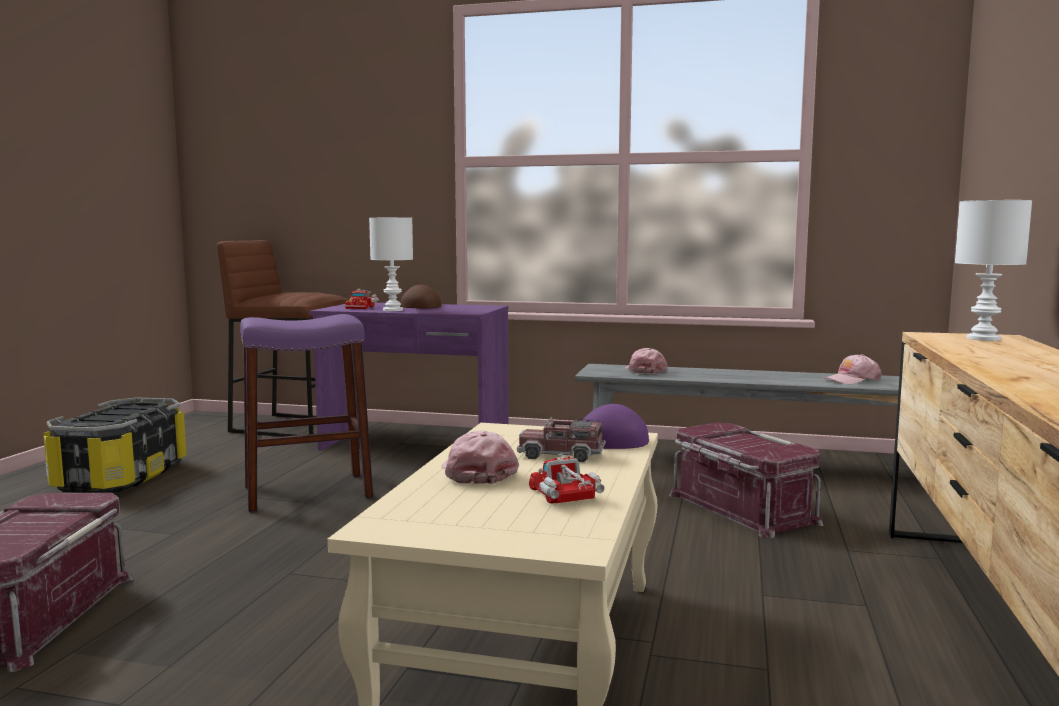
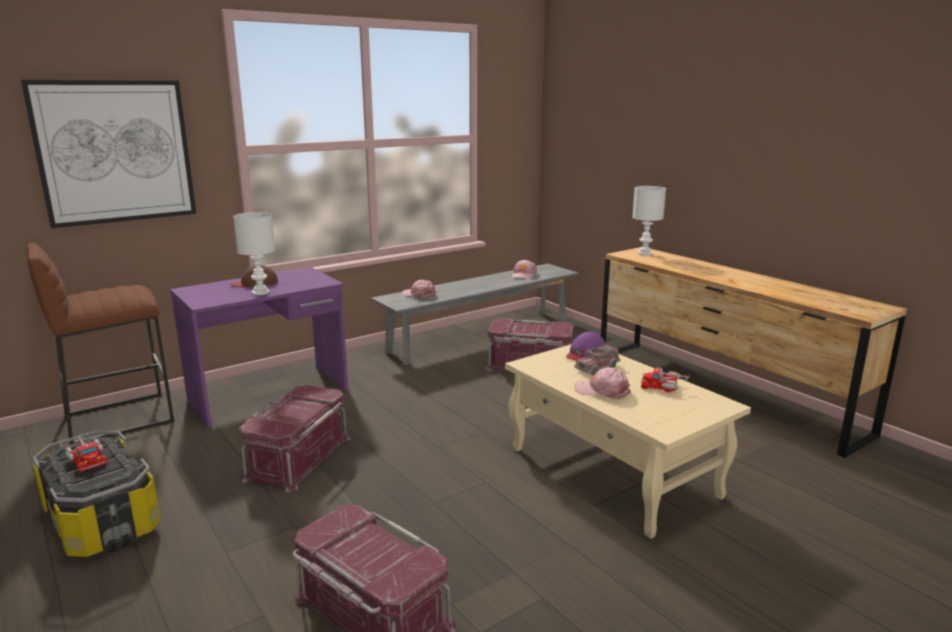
camera: 50 degrees left, 10 degrees up
purple stool [240,314,373,512] -> red storage box [239,385,351,492]
toy truck [345,289,379,309] -> toy truck moved to [65,435,108,472]
none -> picture [21,80,196,228]

